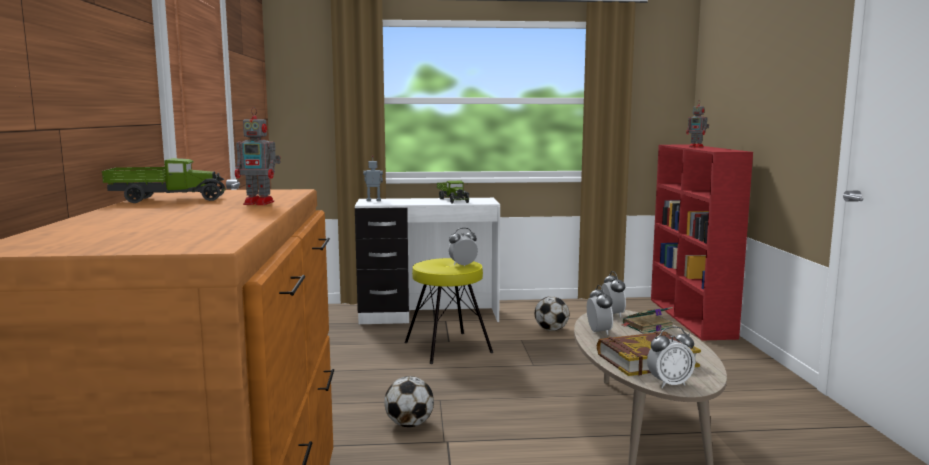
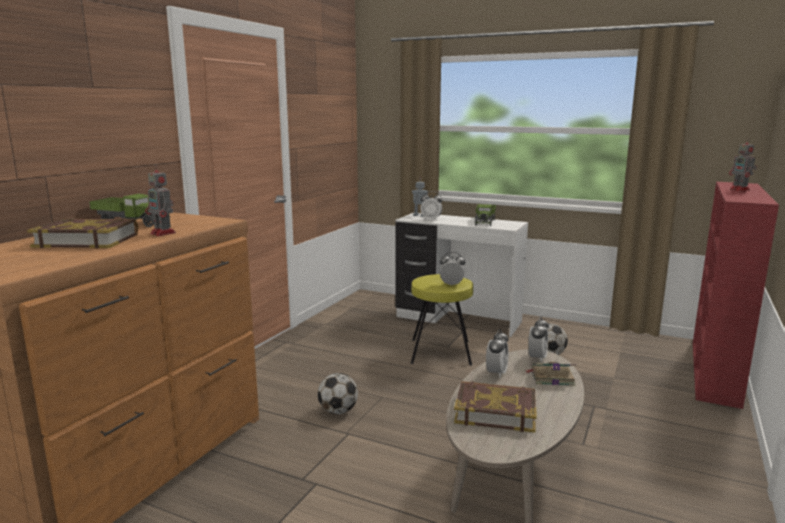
camera: 30 degrees right, 5 degrees up
alarm clock [647,327,695,388] -> alarm clock moved to [420,191,442,221]
none -> book [27,218,138,248]

